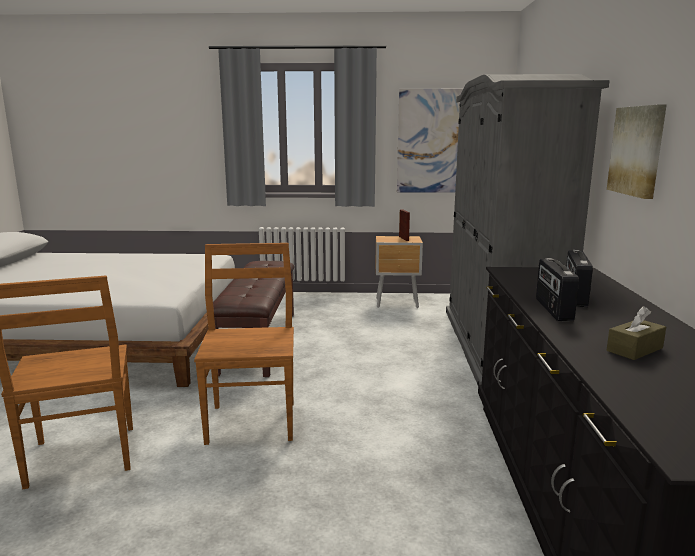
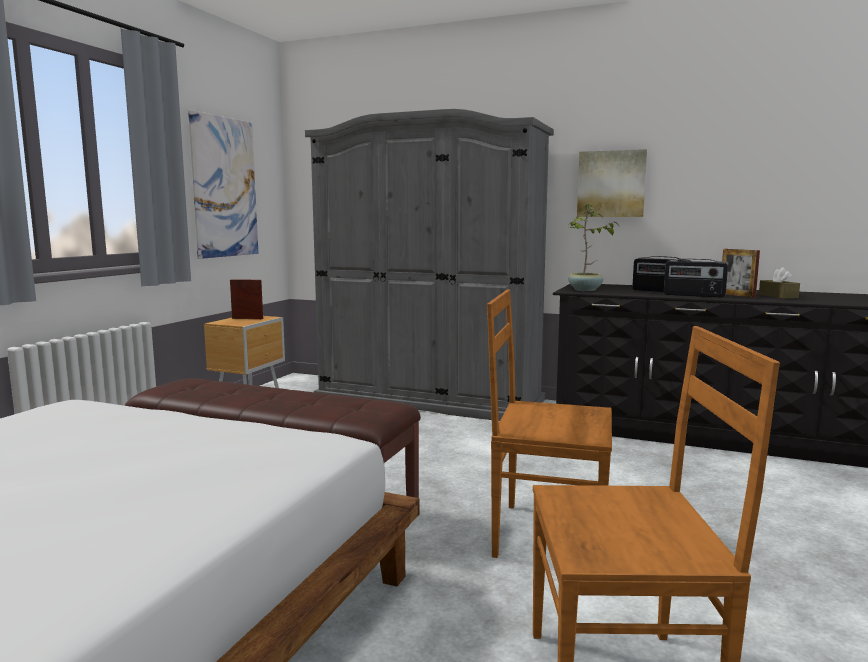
camera: 70 degrees left, 5 degrees down
none -> potted plant [566,203,618,291]
none -> picture frame [722,249,760,298]

